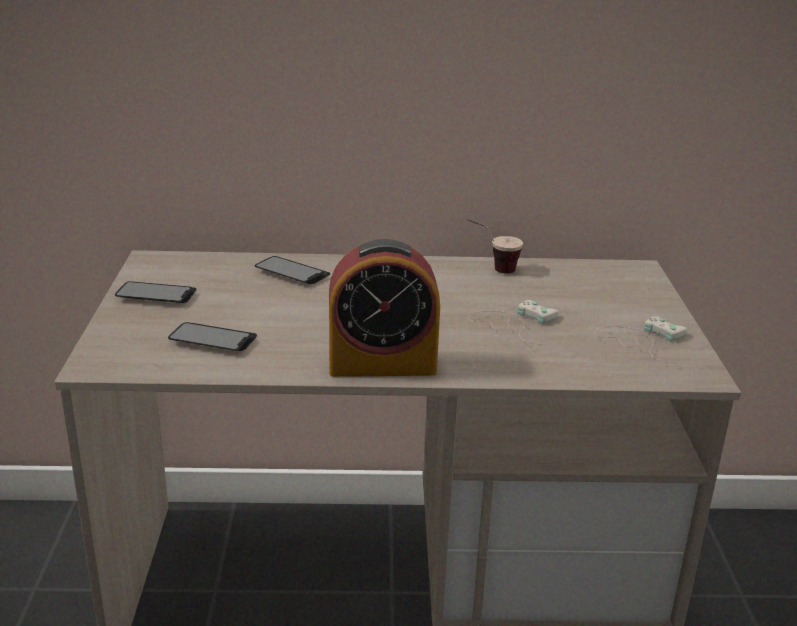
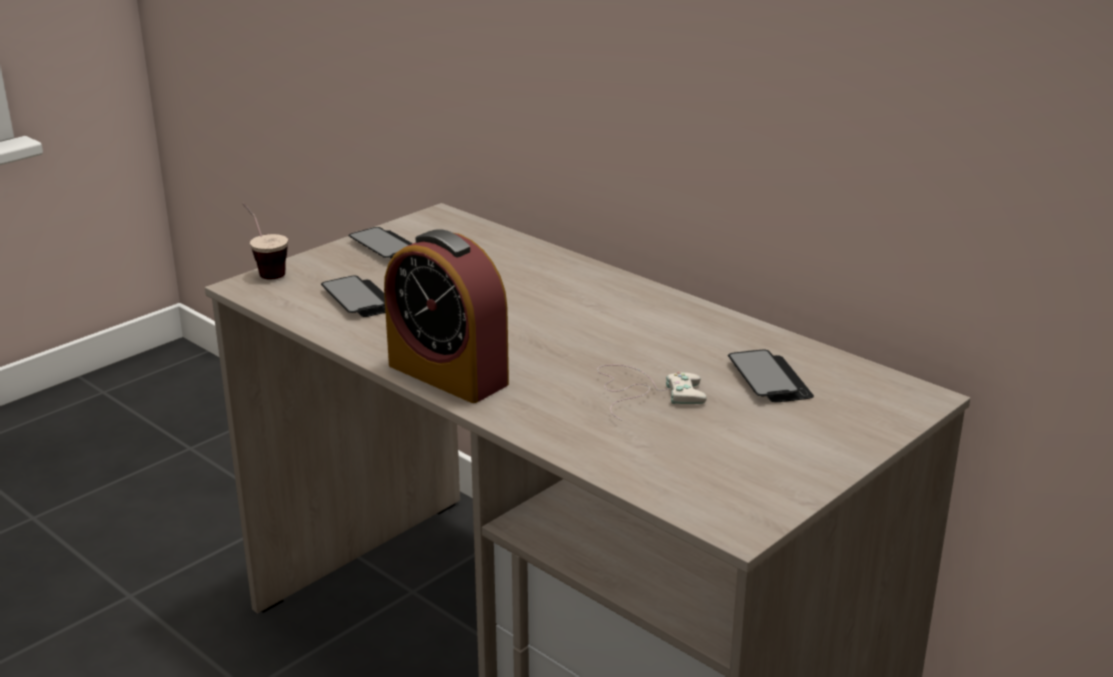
camera: 45 degrees right, 0 degrees up
phone [255,256,330,284] -> phone moved to [728,350,814,402]
cup [467,219,523,274] -> cup moved to [242,203,288,279]
white game controller [595,316,688,363] -> none

